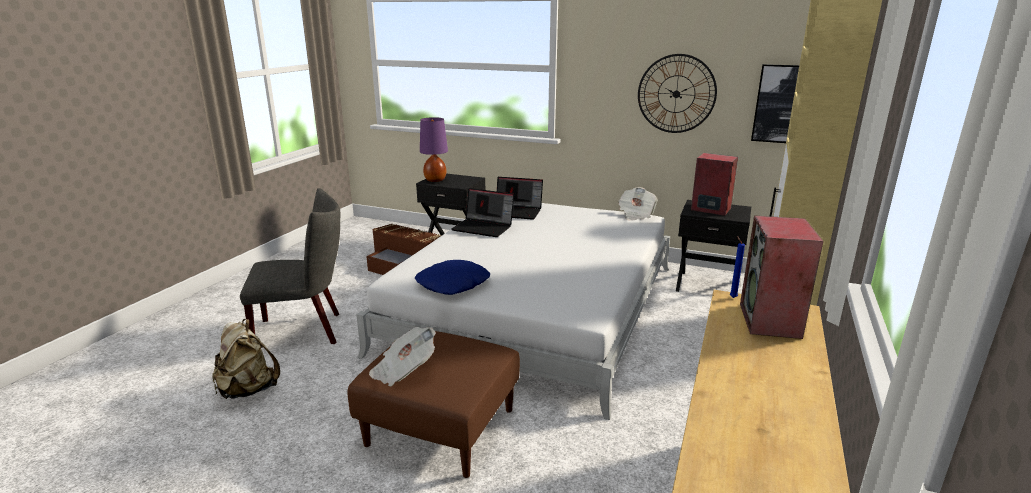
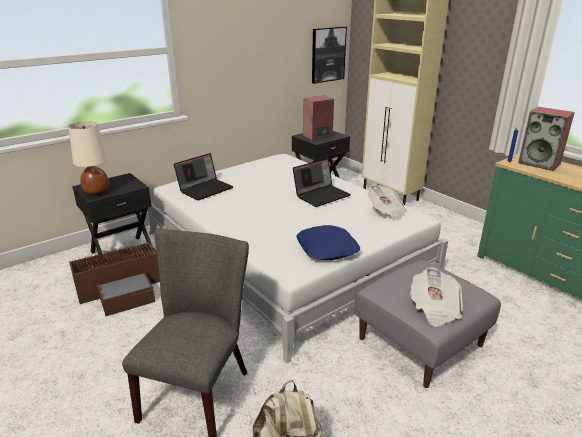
camera: 60 degrees left, 5 degrees up
brown ottoman [347,331,520,478] -> grey ottoman [355,260,501,388]
purple table lamp [420,117,448,182] -> beige table lamp [69,122,109,196]
laptop [451,188,514,237] -> laptop moved to [293,158,351,207]
newspaper [618,187,658,221] -> newspaper moved to [367,185,407,221]
wall clock [638,54,717,133] -> none

